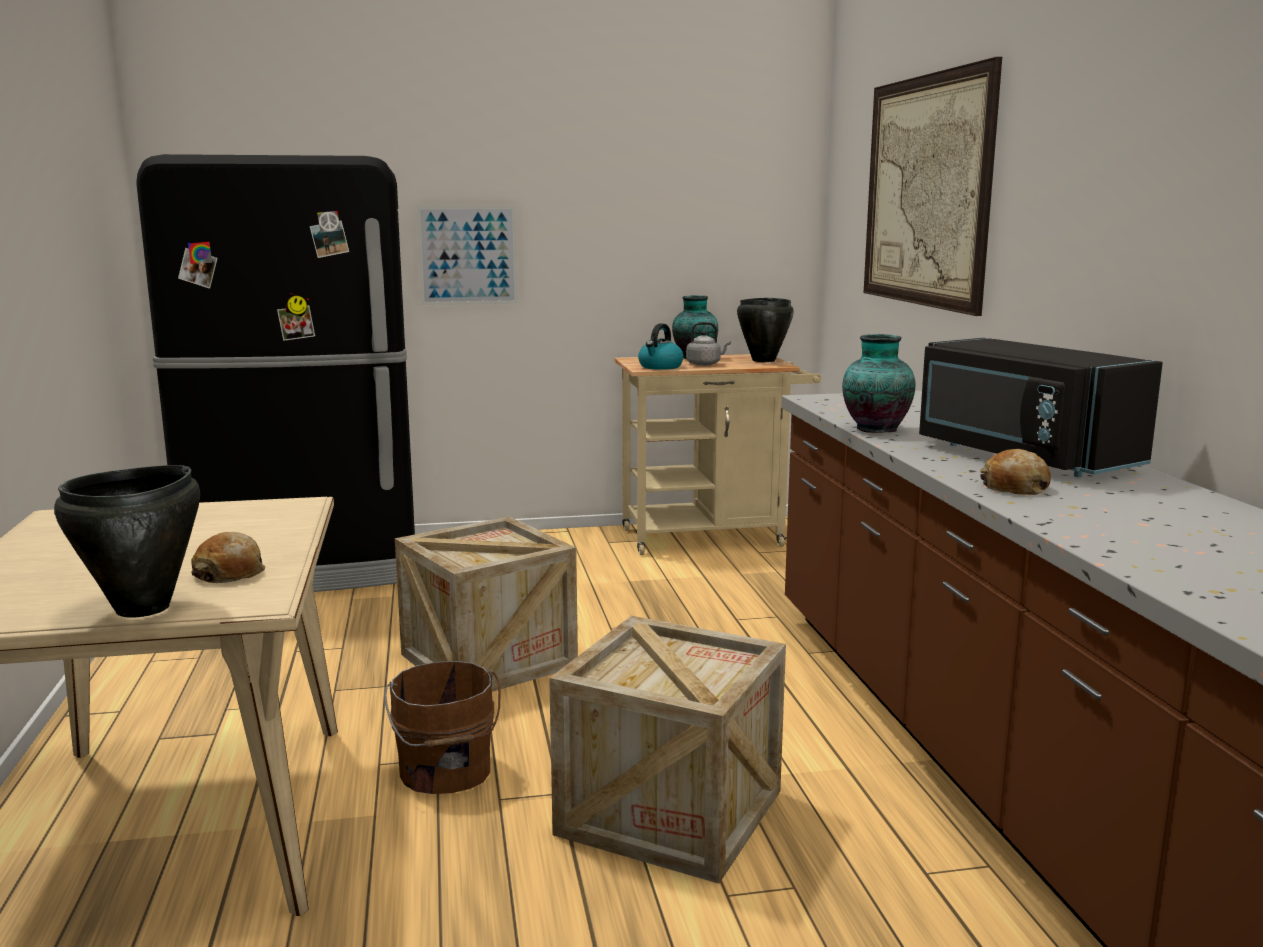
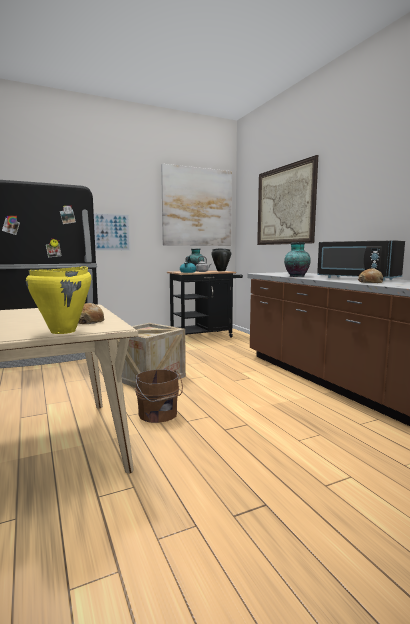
camera: 15 degrees left, 5 degrees down
black cooking pot [54,465,200,618] -> yellow cooking pot [26,266,91,334]
crate [549,616,786,884] -> none
beige cart [614,354,821,555] -> black cart [167,270,243,338]
none -> picture [161,164,232,246]

